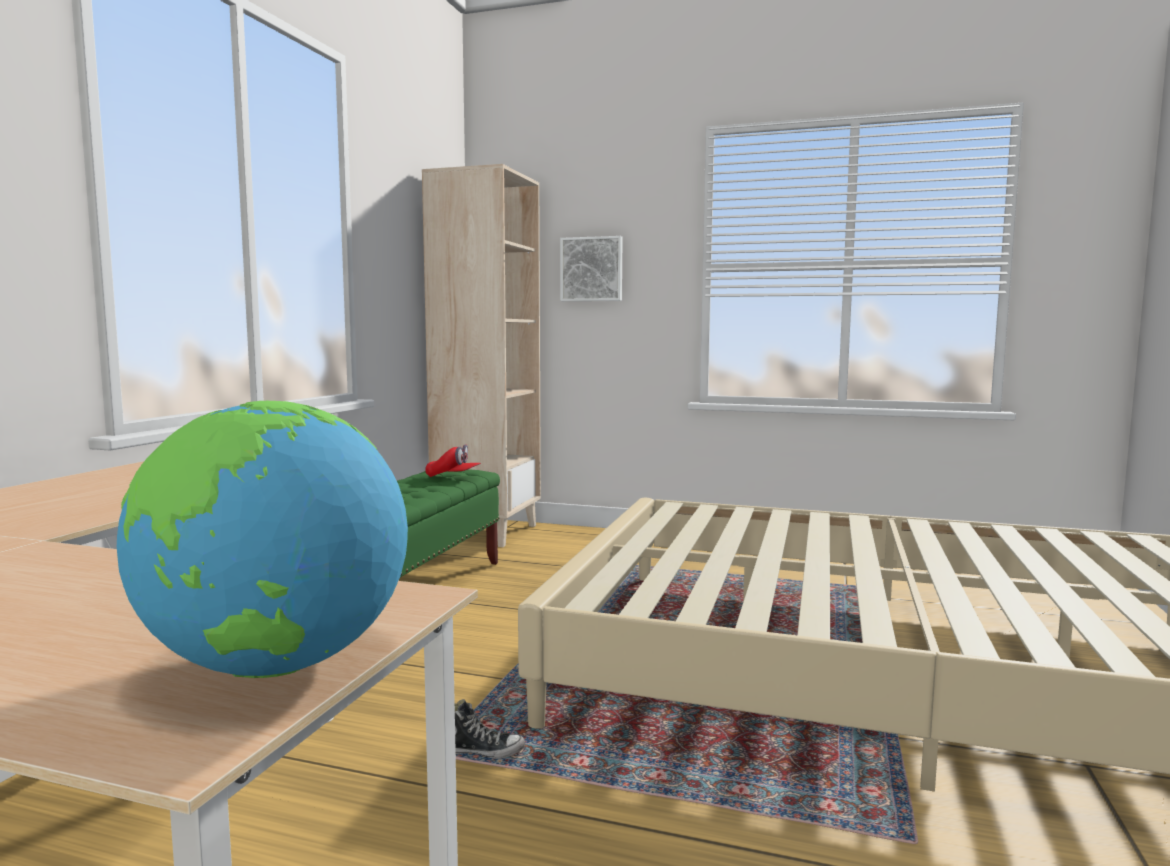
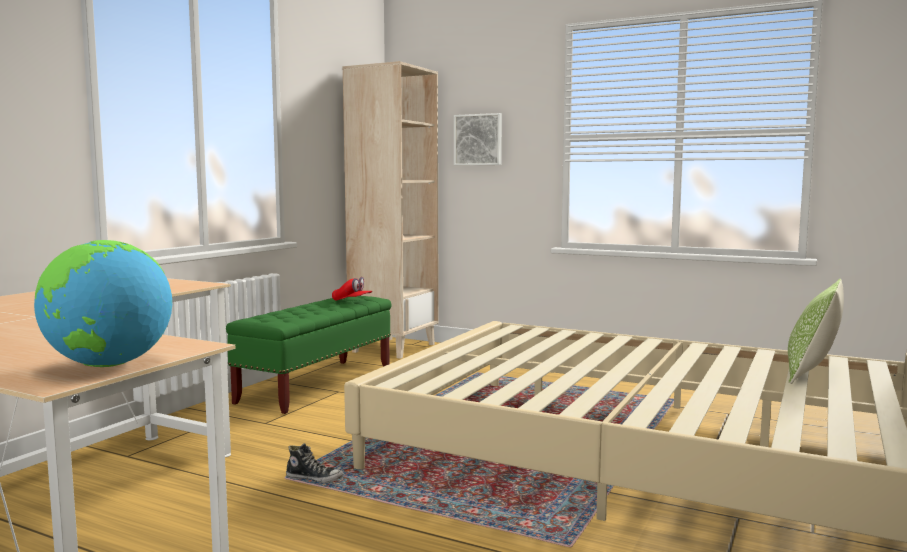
camera: 10 degrees right, 0 degrees up
none -> pillow [788,279,844,384]

